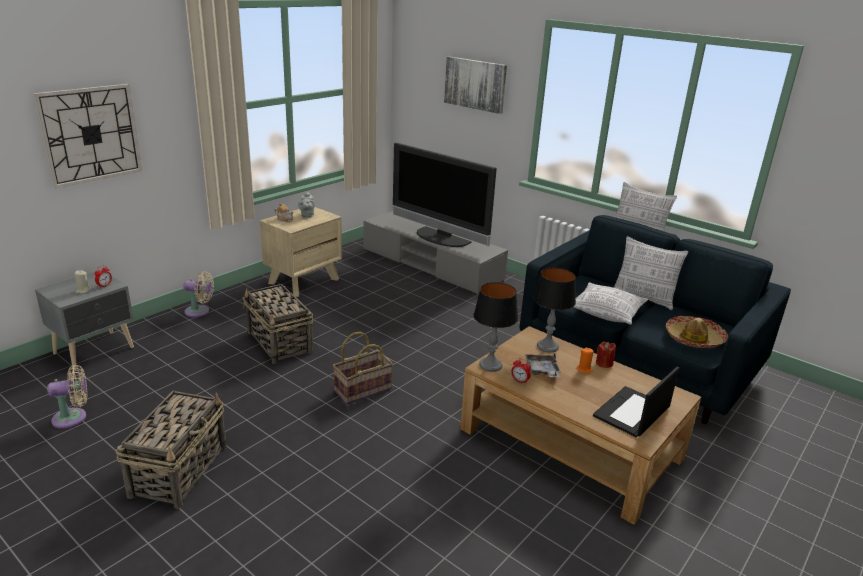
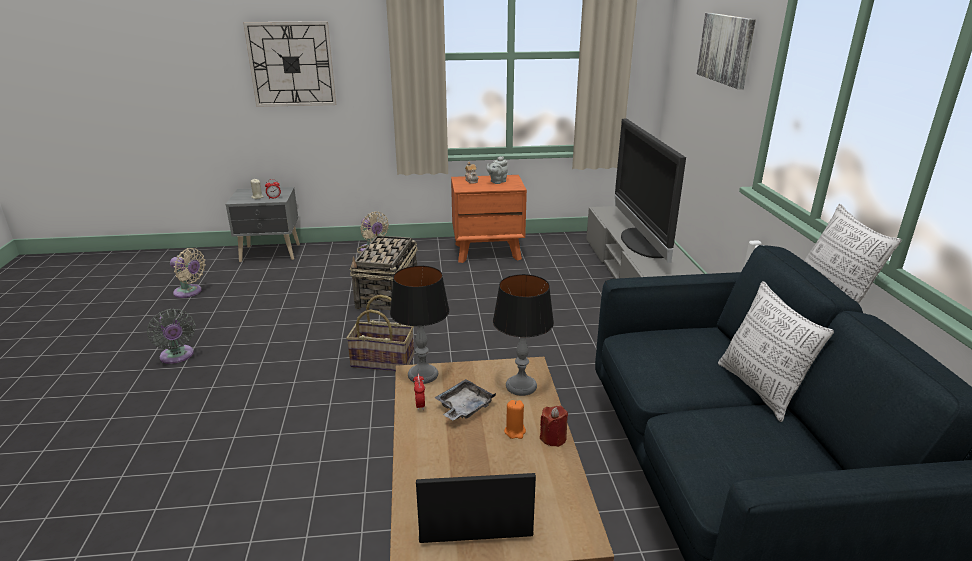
camera: 45 degrees right, 0 degrees up
basket [116,391,227,509] -> grey fan [147,309,196,364]
beige nightstand [260,207,342,297] -> orange nightstand [451,175,527,263]
pillow [574,282,648,325] -> none
hat [666,316,728,348] -> none

